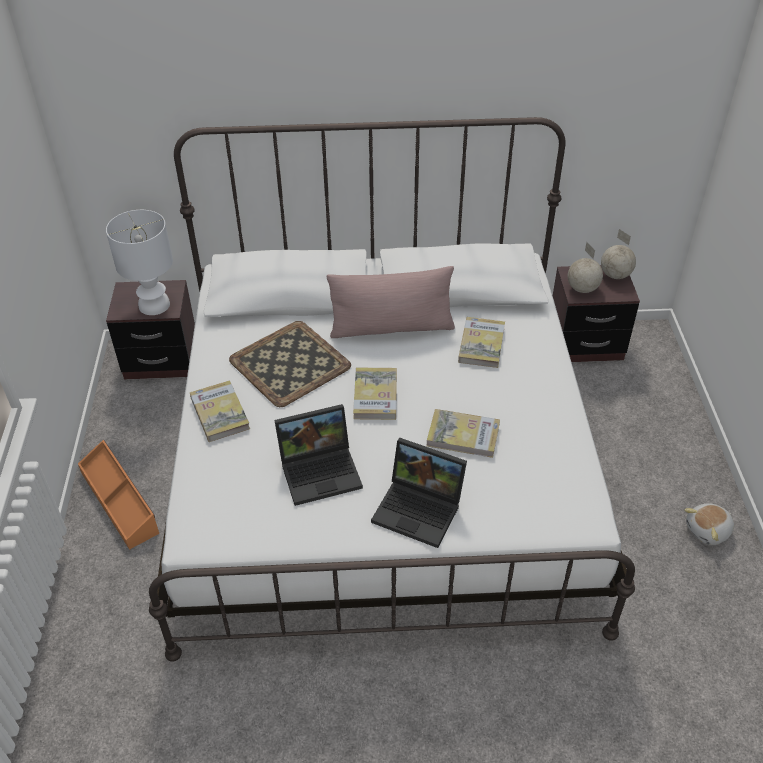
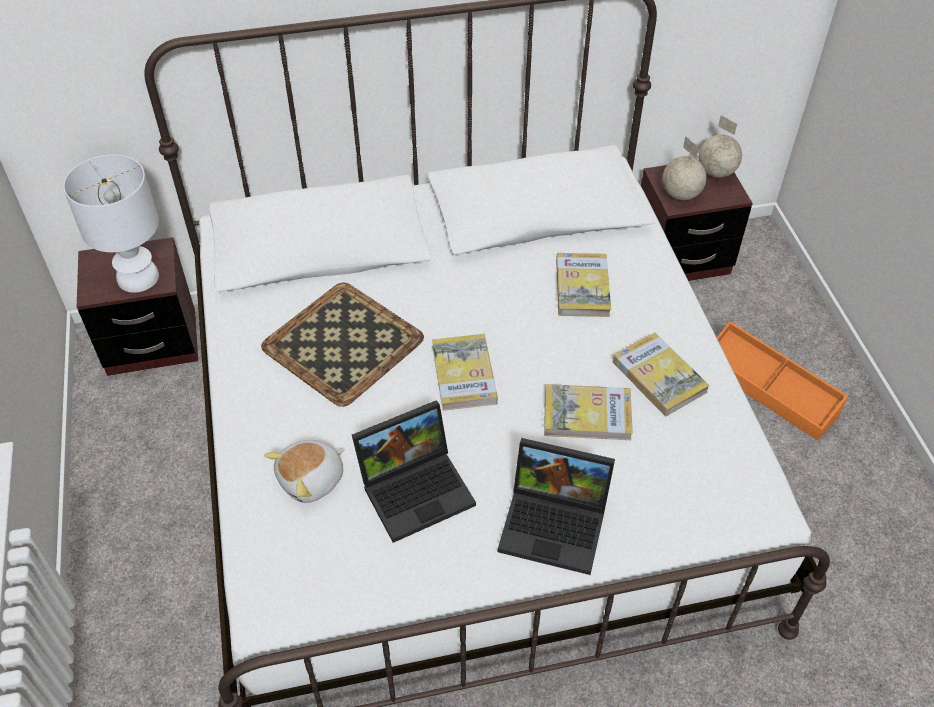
camera: 10 degrees left, 5 degrees up
orange storage box [78,440,159,550] -> orange storage box moved to [717,321,849,441]
book [190,380,250,442] -> book moved to [613,333,710,416]
pink pillow [327,266,455,338] -> none
plush toy [684,503,734,545] -> plush toy moved to [264,440,345,503]

